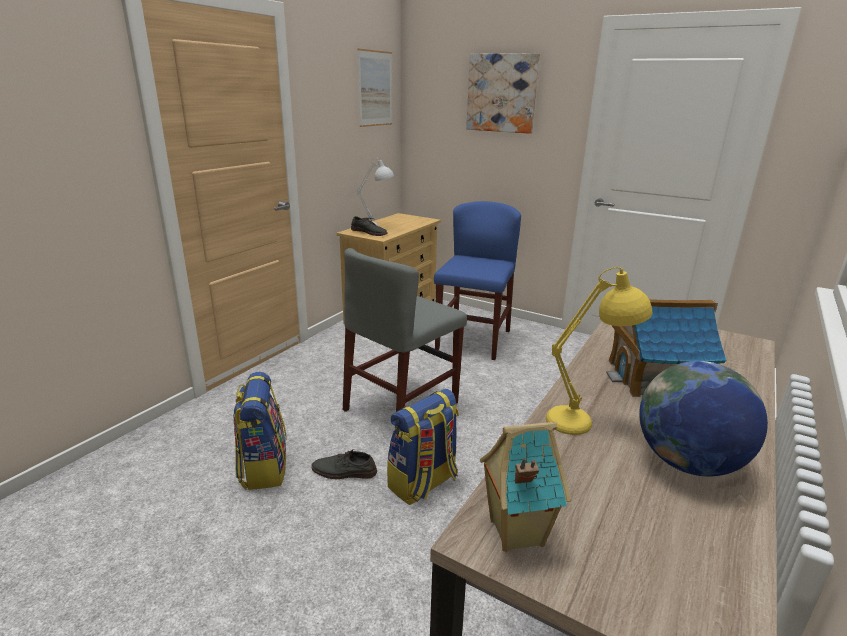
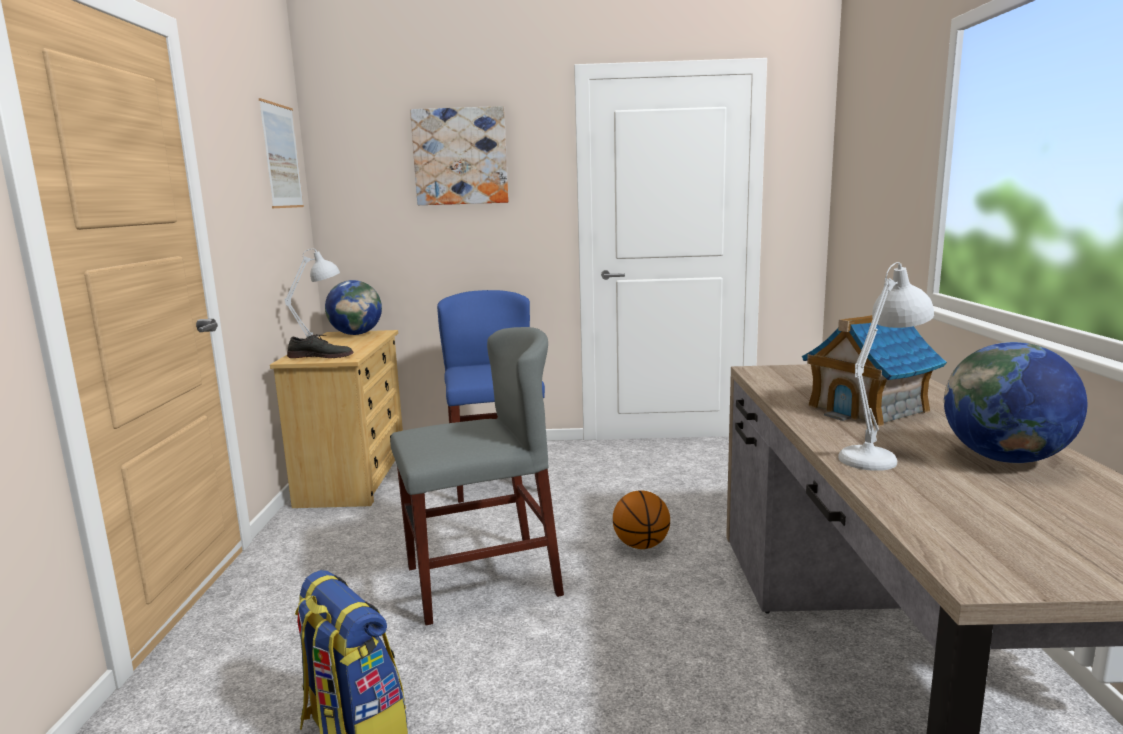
camera: 30 degrees left, 10 degrees down
grey shoe [311,449,377,479] -> none
grey chair [343,248,467,429] -> grey chair turned 120 degrees counterclockwise [390,327,564,625]
backpack [387,389,459,505] -> none
toy house [480,422,571,552] -> none
yellow table lamp [546,267,652,435] -> white table lamp [838,262,934,471]
none -> globe [325,280,382,335]
none -> basketball [613,490,670,549]

